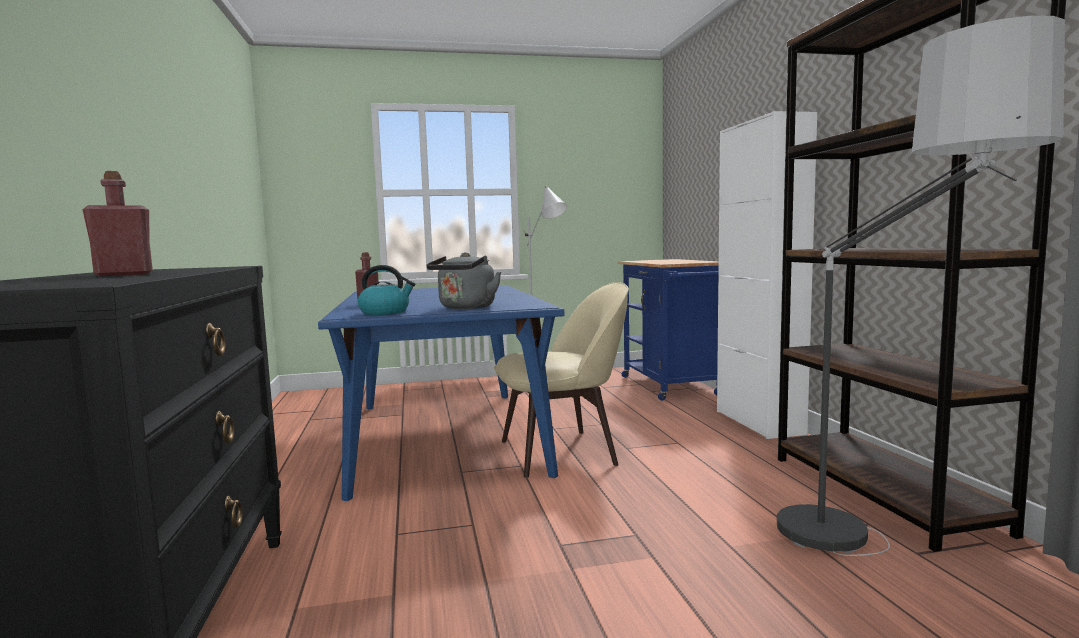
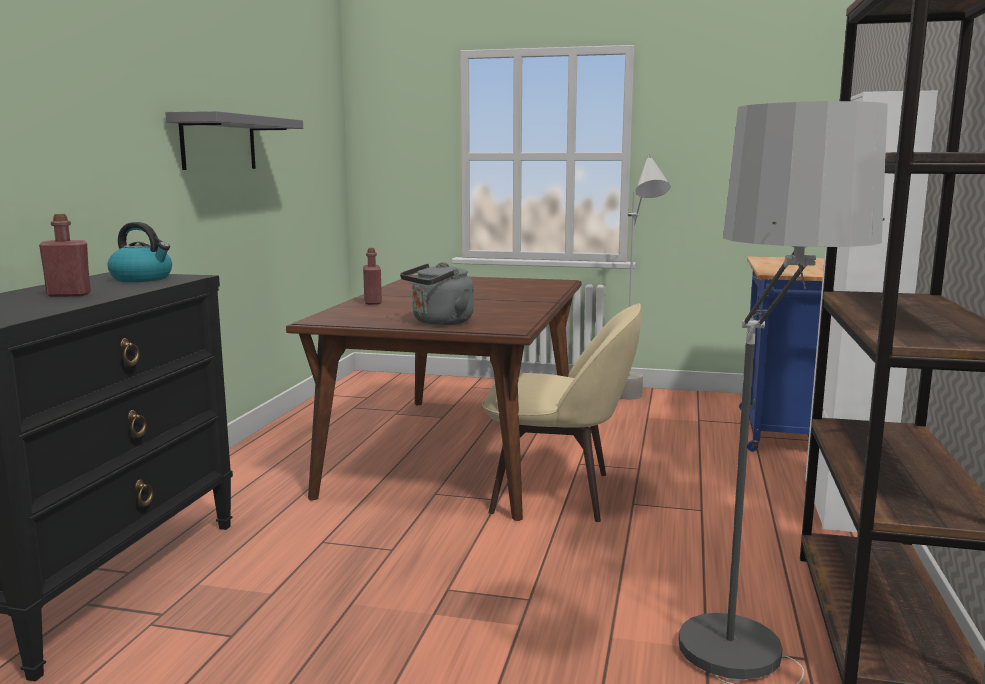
camera: 25 degrees right, 5 degrees up
blue dining table [318,285,564,501] -> brown dining table [286,275,582,521]
kettle [358,265,415,315] -> kettle moved to [108,222,172,282]
none -> grey shelf [165,111,303,170]

